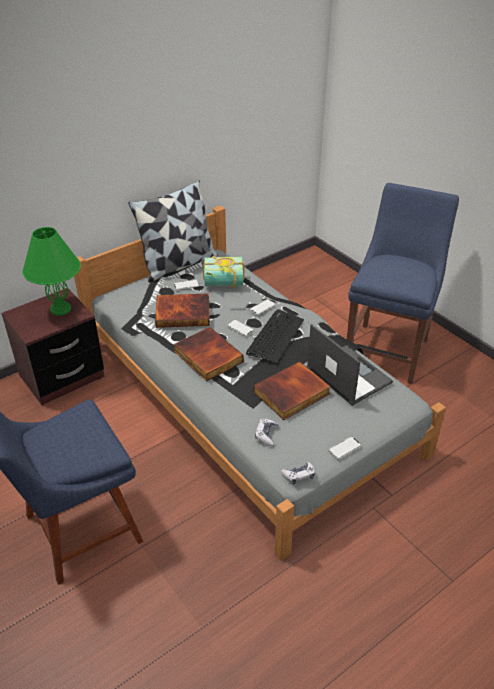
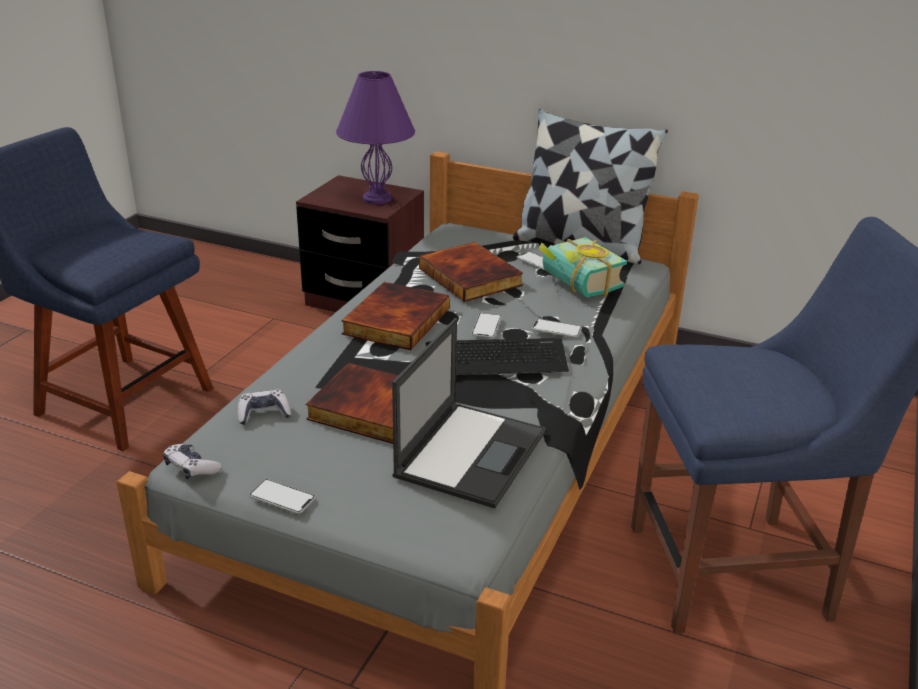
camera: 60 degrees right, 10 degrees down
green table lamp [22,227,81,316] -> purple table lamp [336,71,415,204]

